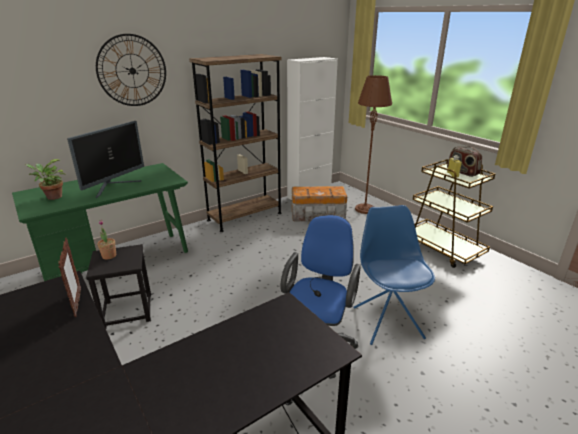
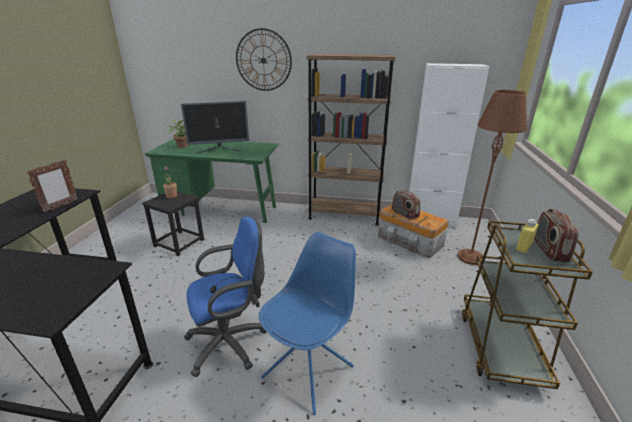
camera: 45 degrees right, 0 degrees up
none -> radio [392,190,420,220]

